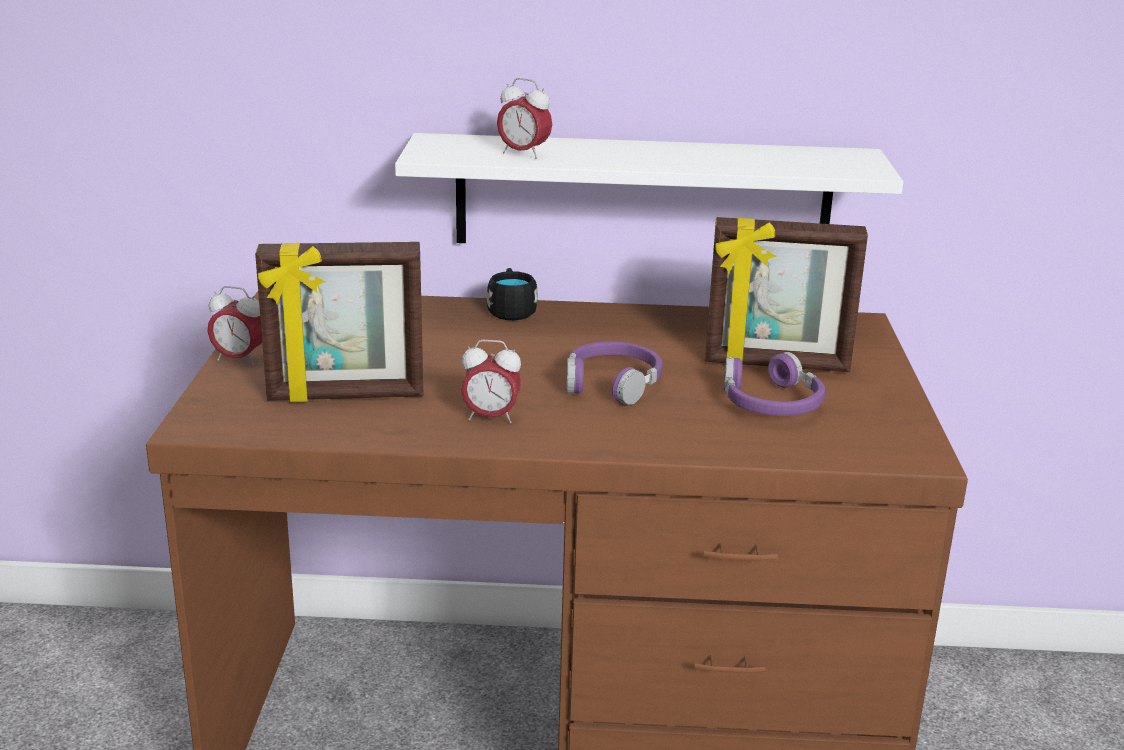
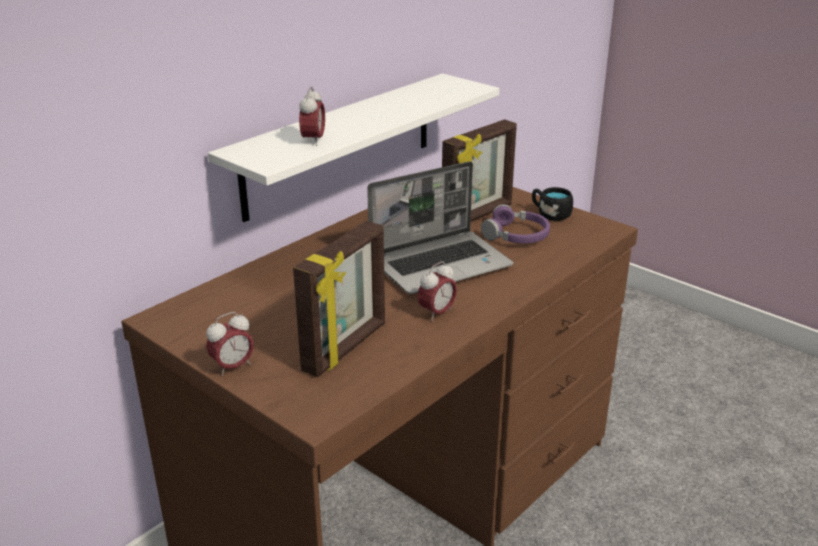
camera: 50 degrees left, 5 degrees up
black mug [487,268,538,320] -> black mug moved to [532,187,573,221]
alarm clock [497,78,552,159] -> alarm clock turned 60 degrees counterclockwise [299,86,325,146]
purple headphones [566,341,663,405] -> laptop [367,161,513,294]

